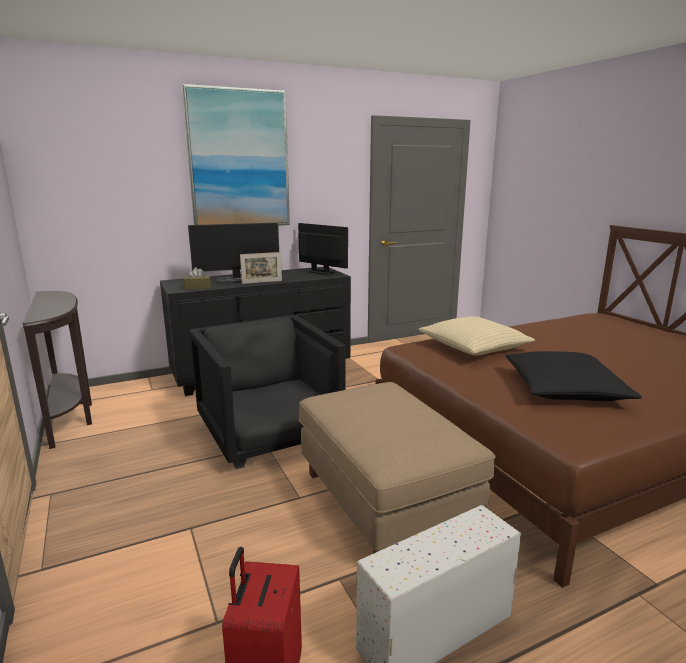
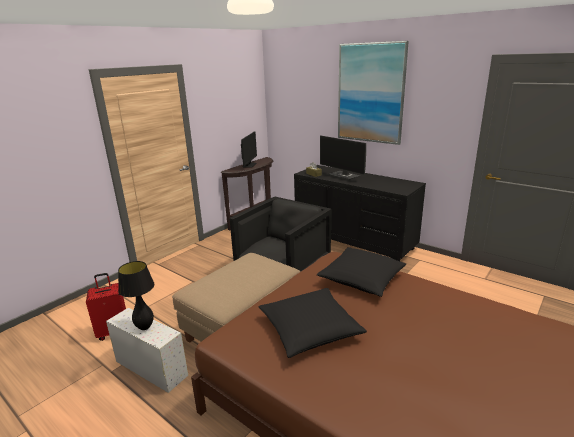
camera: 65 degrees right, 5 degrees up
picture frame [240,252,282,284] -> none
monitor [298,223,348,275] -> monitor moved to [241,132,257,168]
beige pillow [418,316,535,355] -> black pillow [317,247,406,297]
none -> black table lamp [118,261,154,330]

